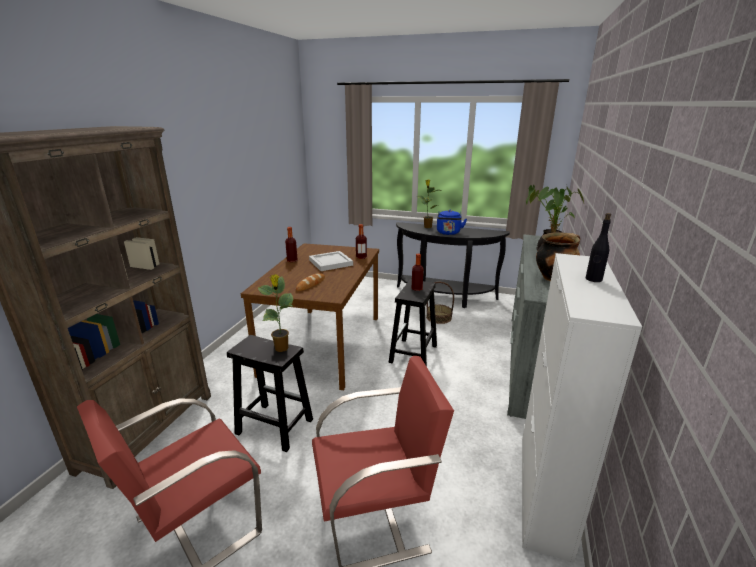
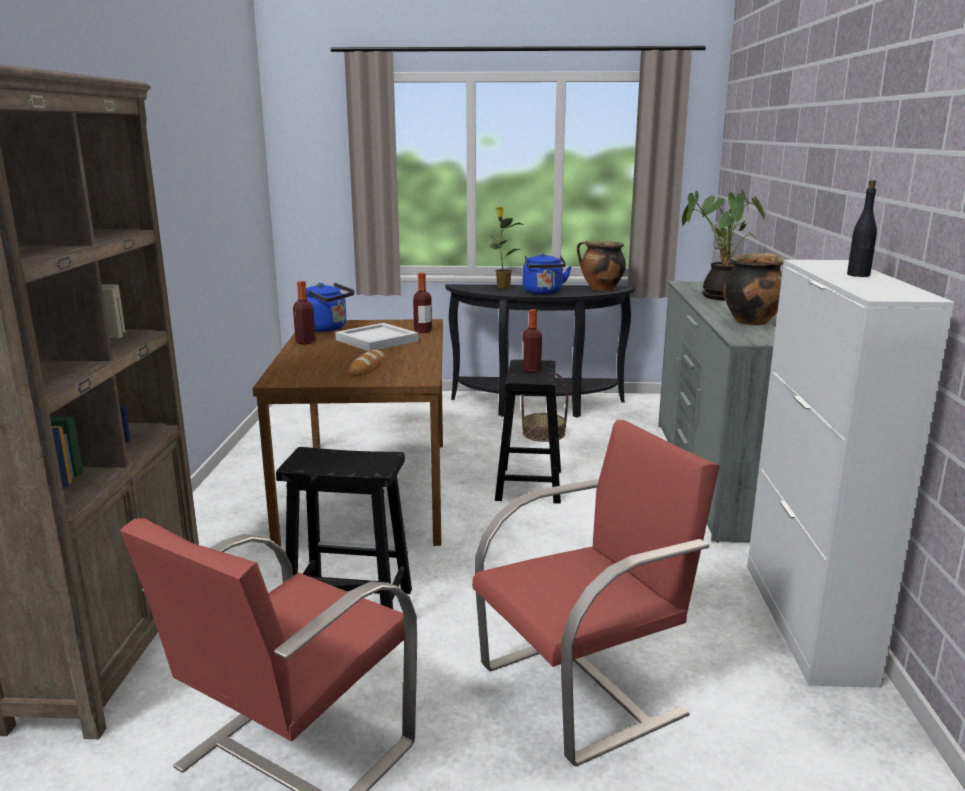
camera: 15 degrees left, 5 degrees down
potted plant [258,274,293,352] -> none
none -> blue kettle [297,283,354,332]
none -> cooking pot [577,241,626,291]

